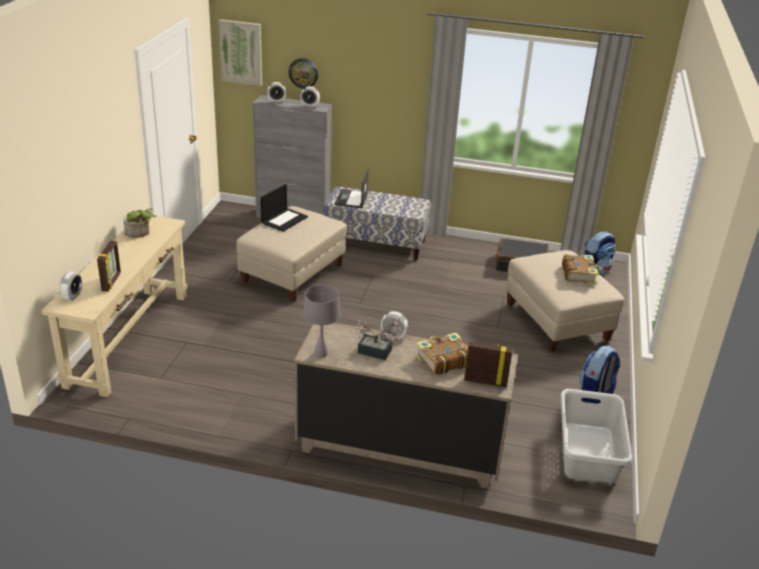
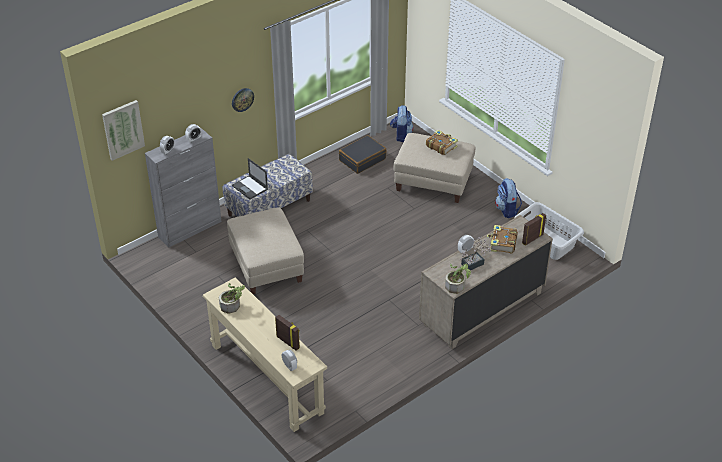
camera: 50 degrees left, 10 degrees up
laptop [260,184,308,232] -> none
wall clock [288,58,318,89] -> wall clock moved to [232,88,254,112]
grey table lamp [303,285,341,358] -> potted plant [445,264,471,294]

